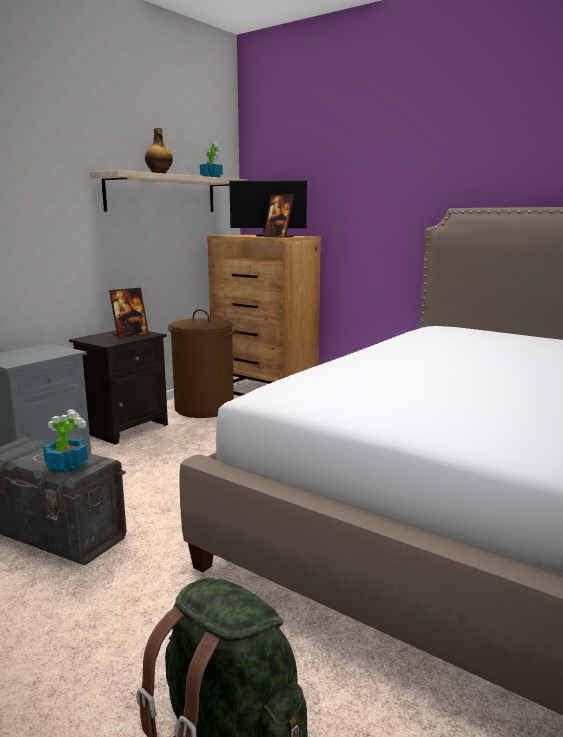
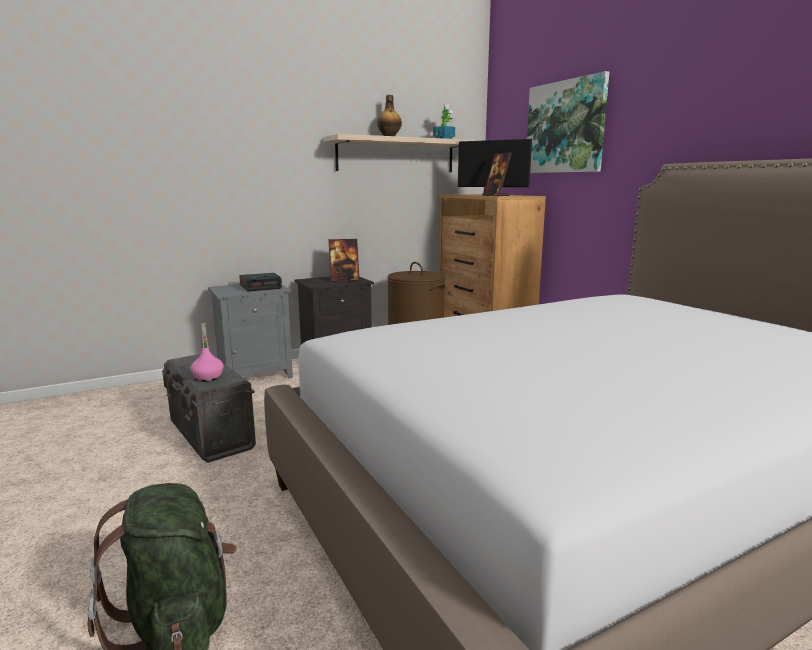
camera: 25 degrees right, 0 degrees up
potted plant [43,409,88,472] -> pink bottle [190,321,223,382]
none -> alarm clock [239,273,282,292]
none -> picture [527,71,609,173]

